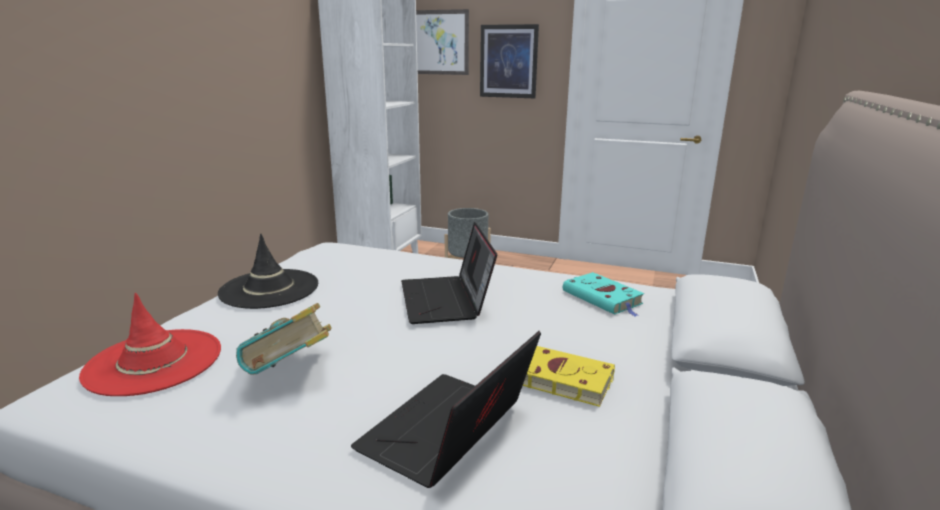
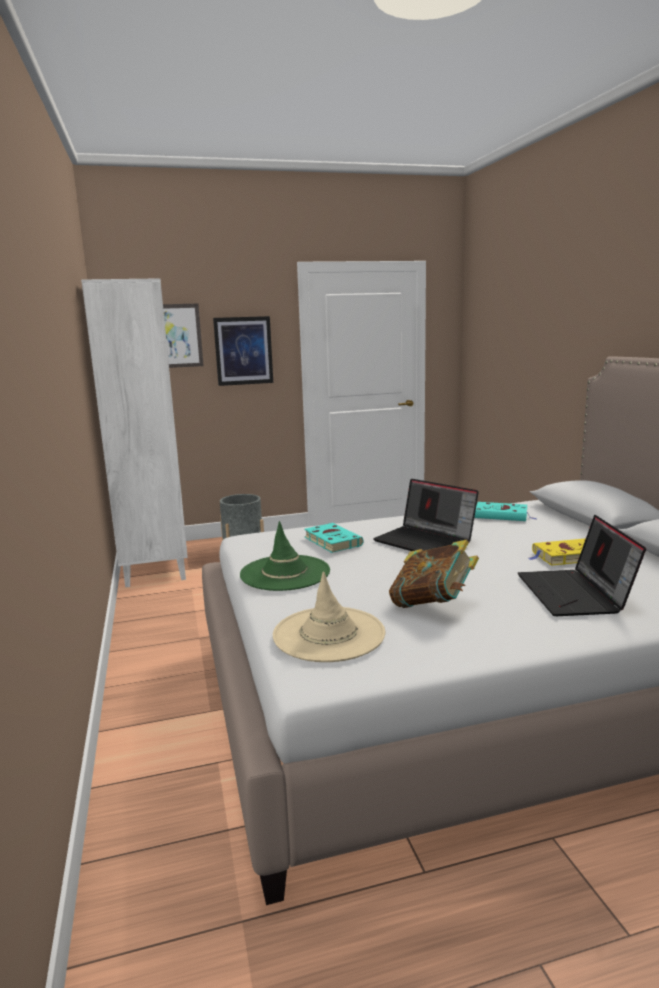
camera: 35 degrees left, 5 degrees down
red hat [79,293,221,396] -> beige hat [273,571,385,662]
black hat [218,233,318,309] -> green hat [240,521,330,591]
none -> turquoise book [304,523,364,553]

